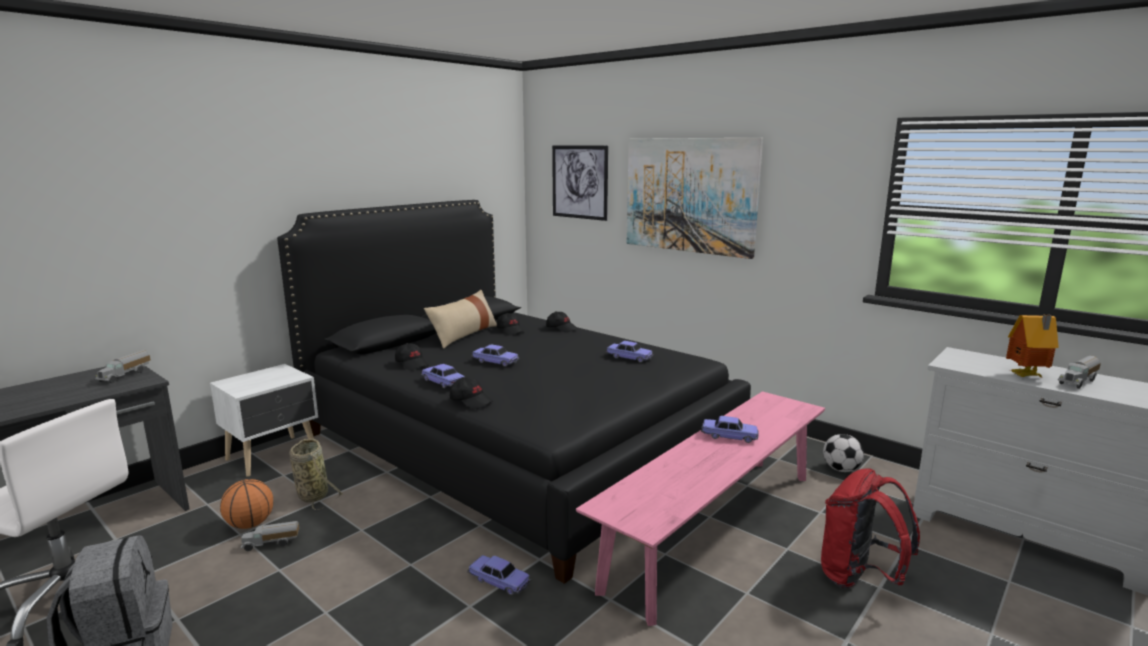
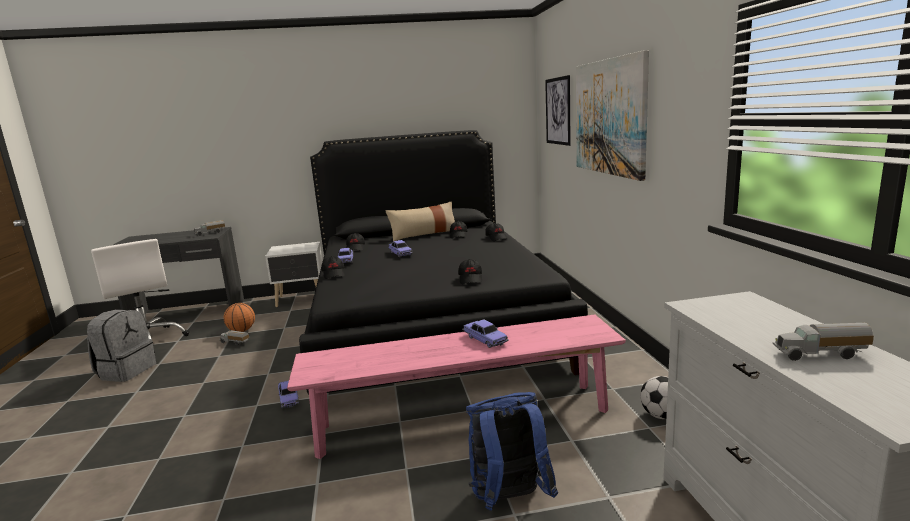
camera: 40 degrees right, 0 degrees up
basket [289,439,343,510] -> none
toy car [605,341,653,363] -> none
red backpack [821,468,920,588] -> blue backpack [466,392,558,511]
toy house [1006,314,1059,377] -> none
none -> black cap [458,259,482,284]

